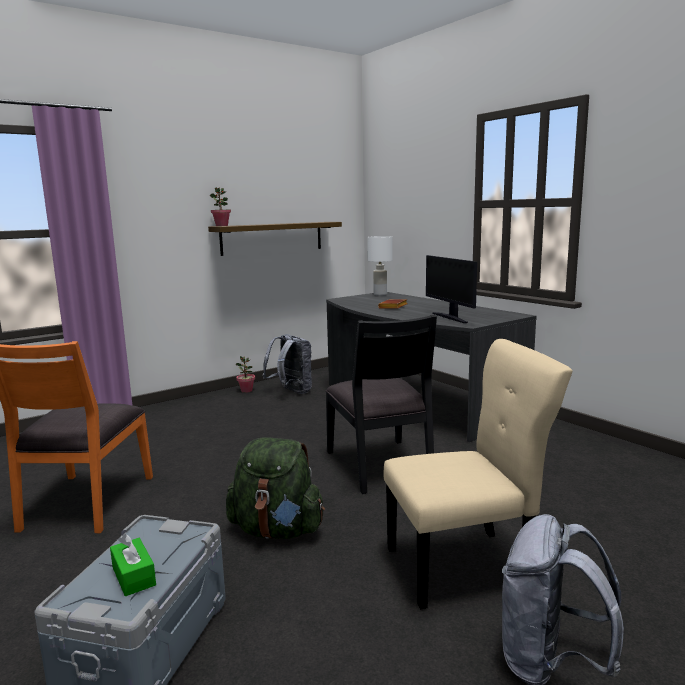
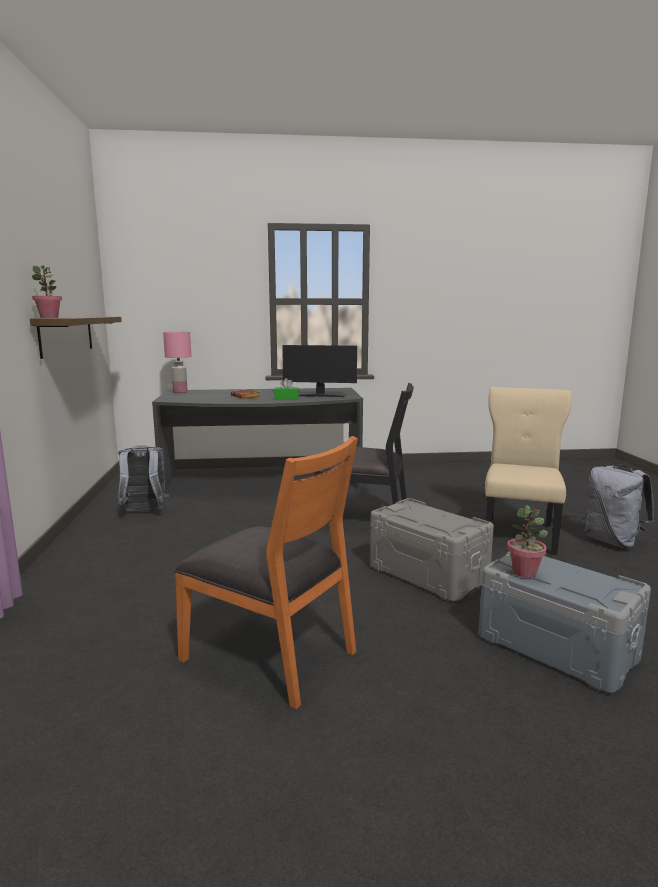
camera: 60 degrees left, 0 degrees up
green tissue box [110,534,156,596] -> green tissue box moved to [274,378,299,399]
green backpack [226,437,325,539] -> grey storage box [370,498,494,601]
potted plant [235,356,255,393] -> potted plant moved to [507,505,548,578]
white table lamp [367,236,393,296] -> pink table lamp [163,332,191,393]

